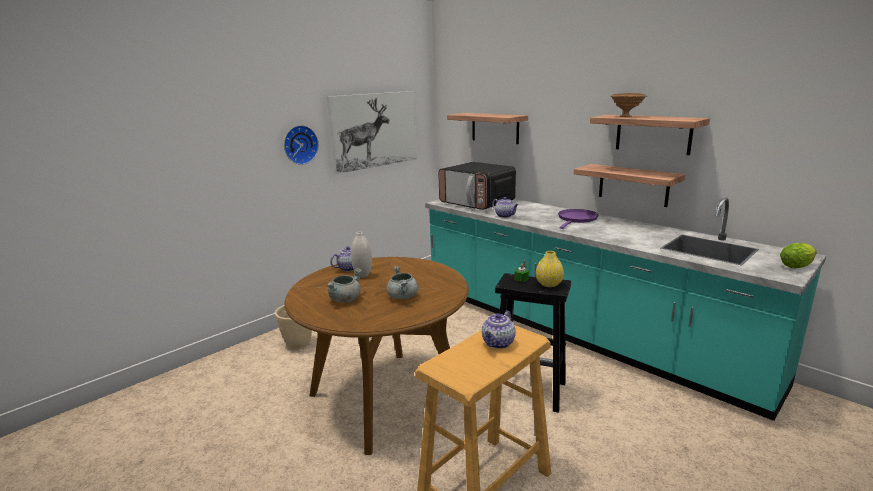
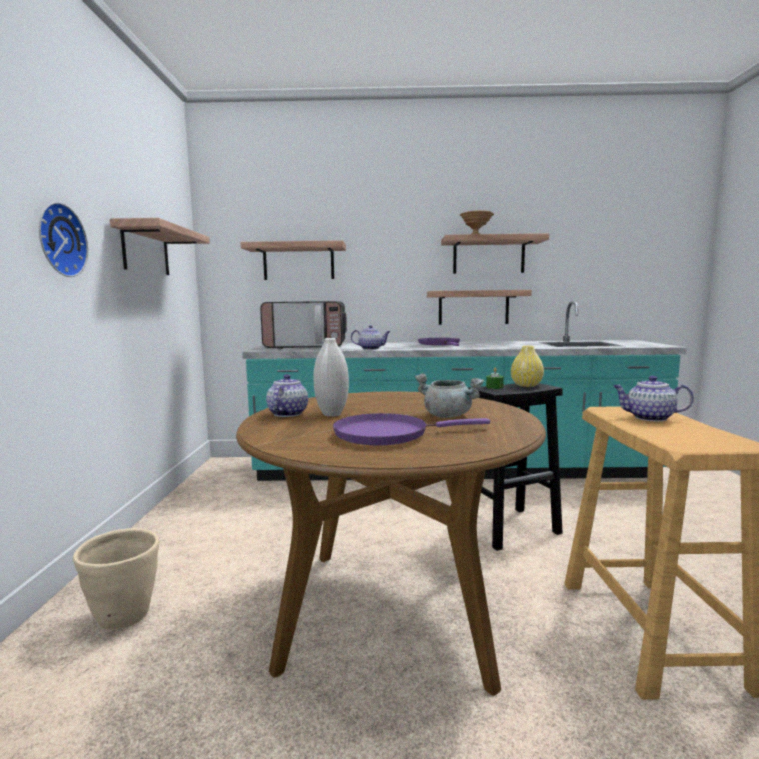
camera: 45 degrees left, 10 degrees down
picture [327,91,417,174] -> shelf [110,218,210,275]
grey cooking pot [327,268,361,303] -> purple frying pan [333,413,490,445]
teapot [482,311,516,349] -> teapot turned 120 degrees clockwise [613,376,694,421]
lettuce [780,243,817,269] -> none

